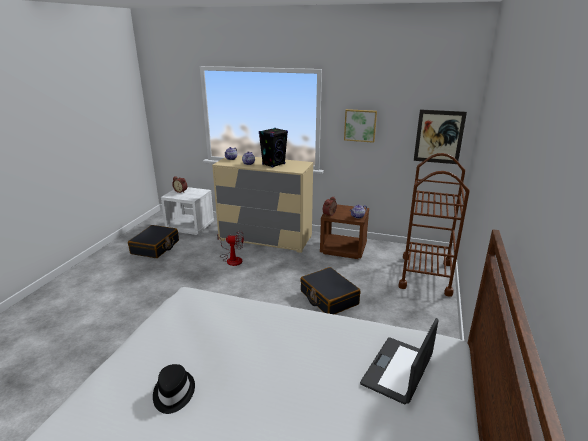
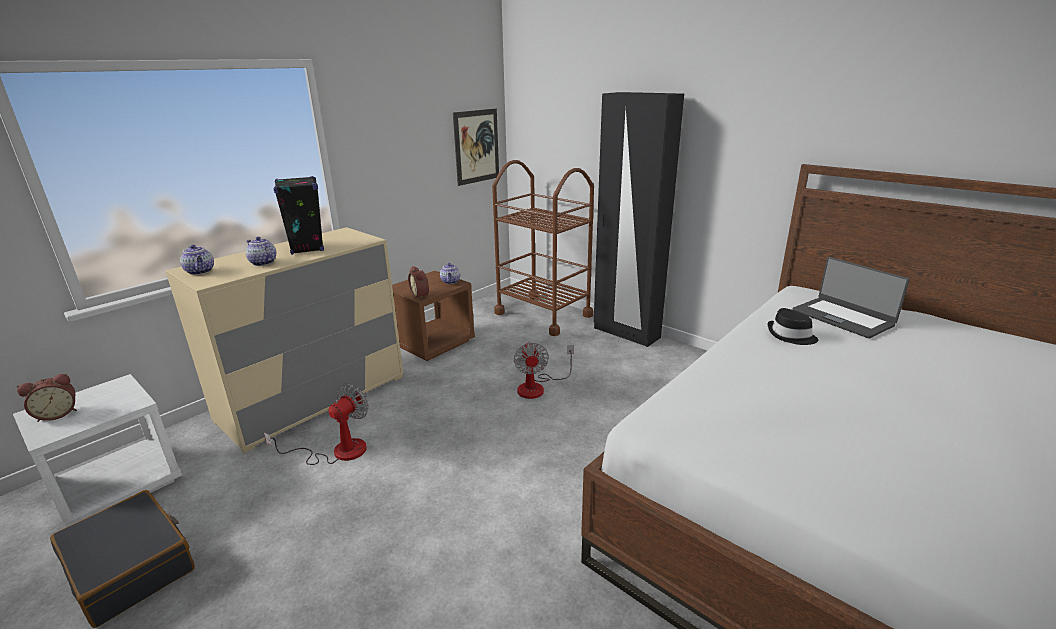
camera: 65 degrees left, 0 degrees up
black hat [153,364,195,414] -> black hat moved to [768,308,818,345]
black suitcase [300,267,361,315] -> fan [514,342,574,399]
picture [344,109,377,143] -> none
none -> black wardrobe [594,92,684,347]

